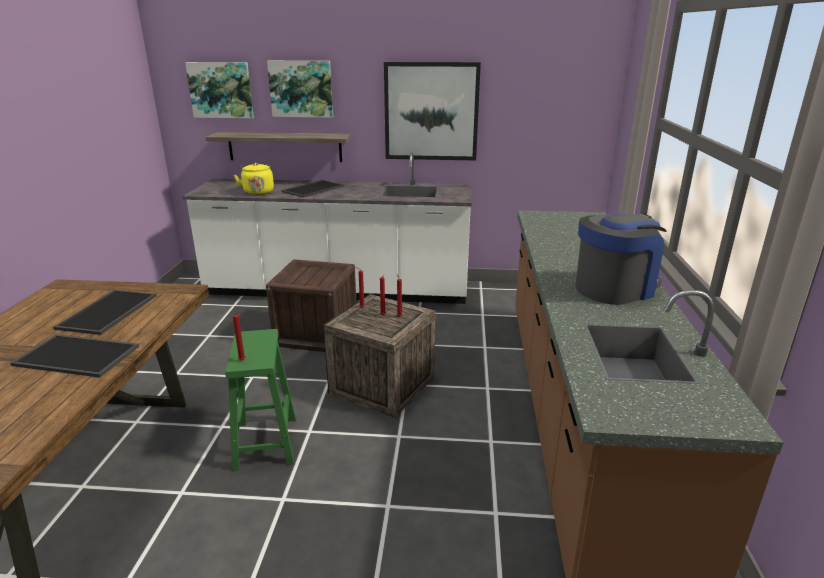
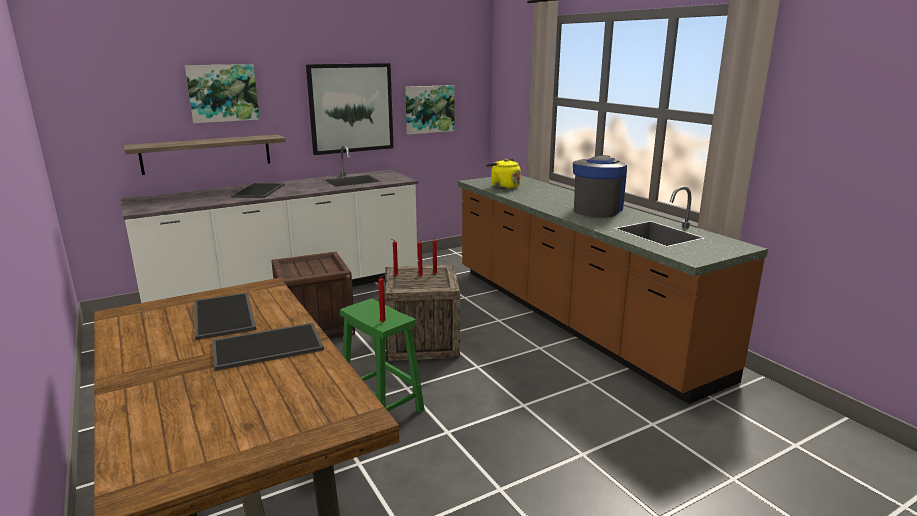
camera: 35 degrees left, 5 degrees down
picture [185,62,254,118] -> picture moved to [405,85,455,135]
yellow kettle [234,163,274,195] -> yellow kettle moved to [486,159,521,189]

